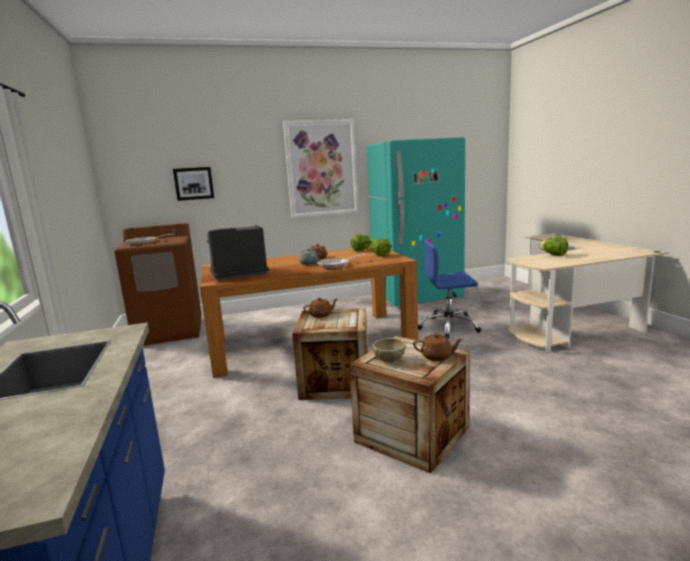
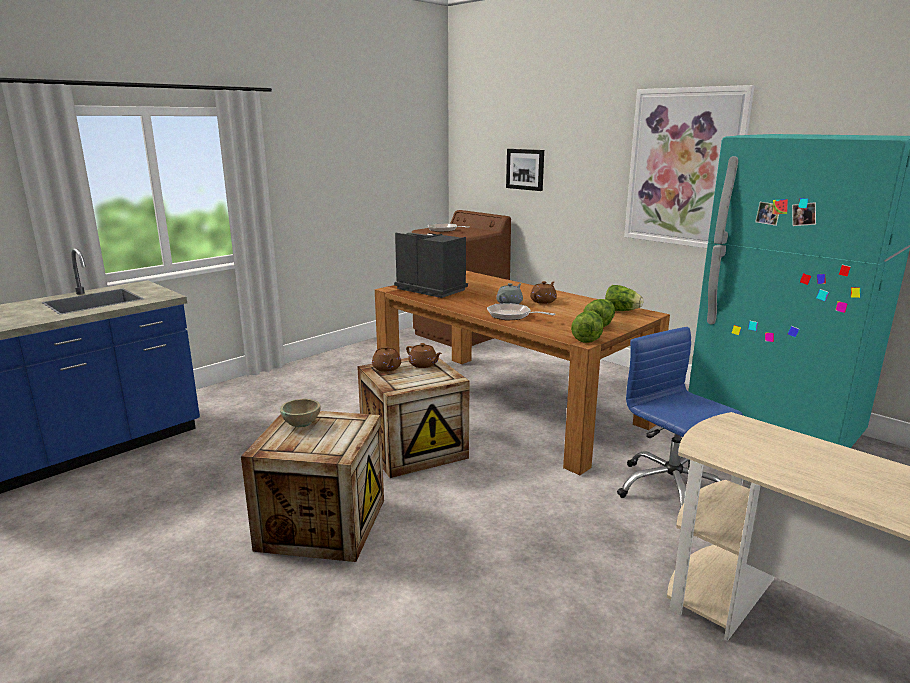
camera: 60 degrees right, 5 degrees up
brown teapot [413,334,463,361] -> brown teapot moved to [372,346,401,372]
lettuce [540,237,568,256] -> lettuce moved to [571,311,604,343]

